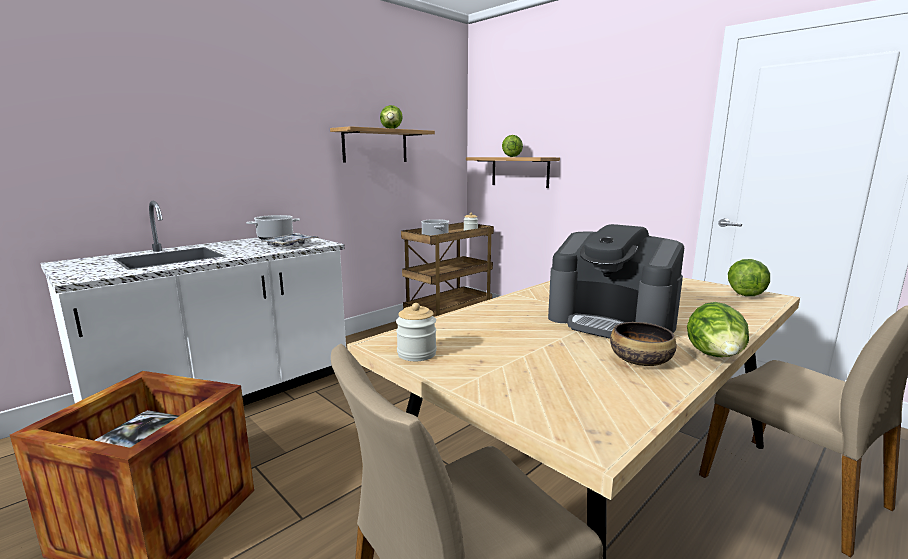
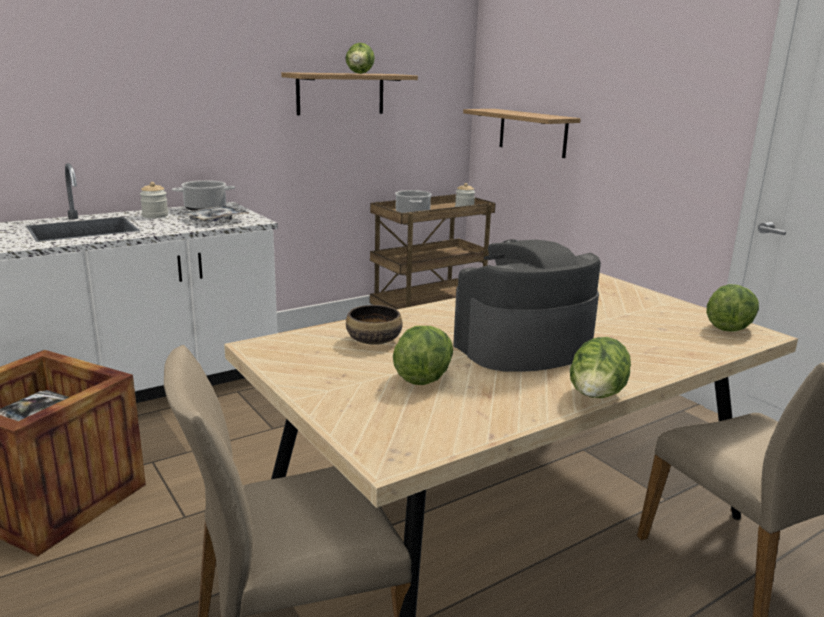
camera: 10 degrees right, 5 degrees up
jar [396,303,437,361] -> jar moved to [140,182,168,218]
lettuce [502,135,523,157] -> lettuce moved to [393,326,453,385]
coffee machine [548,224,684,339] -> coffee machine turned 105 degrees clockwise [453,239,601,372]
bowl [610,322,677,366] -> bowl moved to [346,305,402,345]

